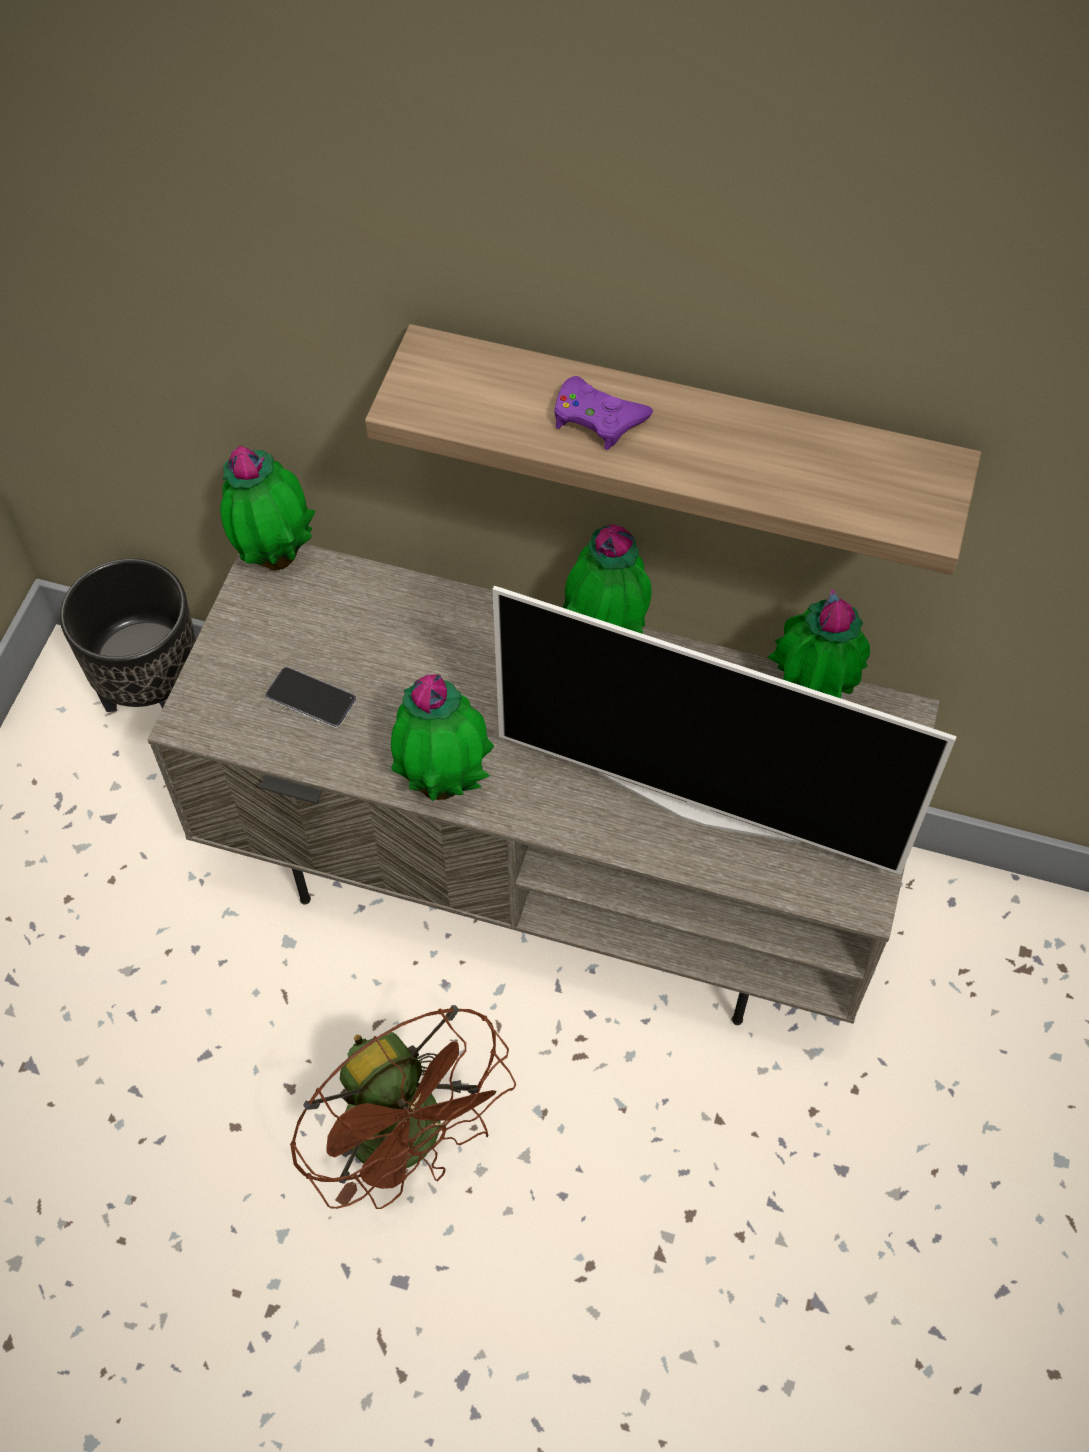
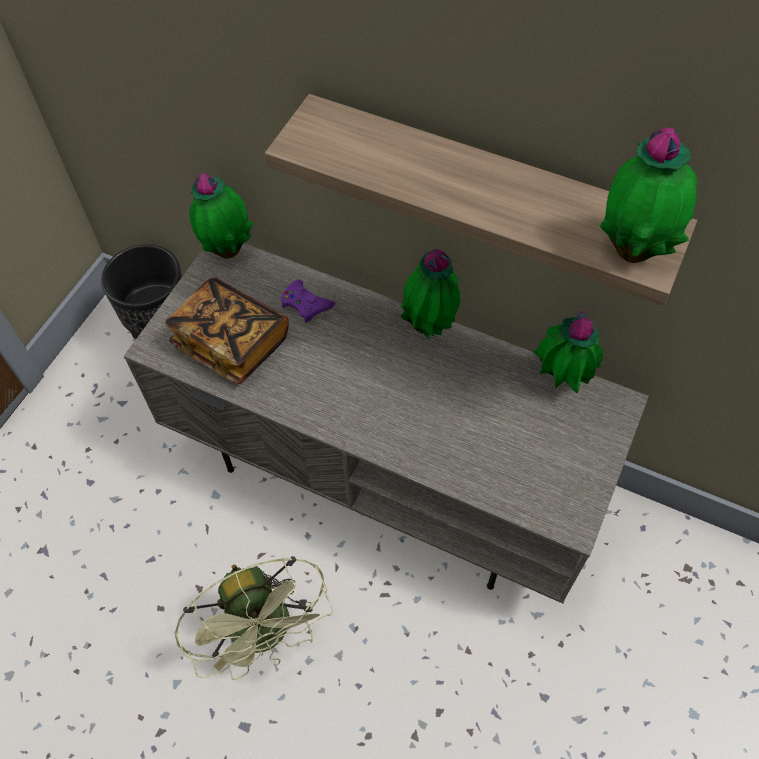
camera: 10 degrees right, 0 degrees up
phone [265,667,357,728] -> book [165,277,289,384]
brown fan [290,1005,516,1209] -> green fan [174,556,333,680]
potted plant [391,674,494,801] -> potted plant moved to [600,127,697,263]
television [493,586,957,875] -> none
purple game controller [554,376,653,450] -> purple game controller moved to [281,280,336,323]

